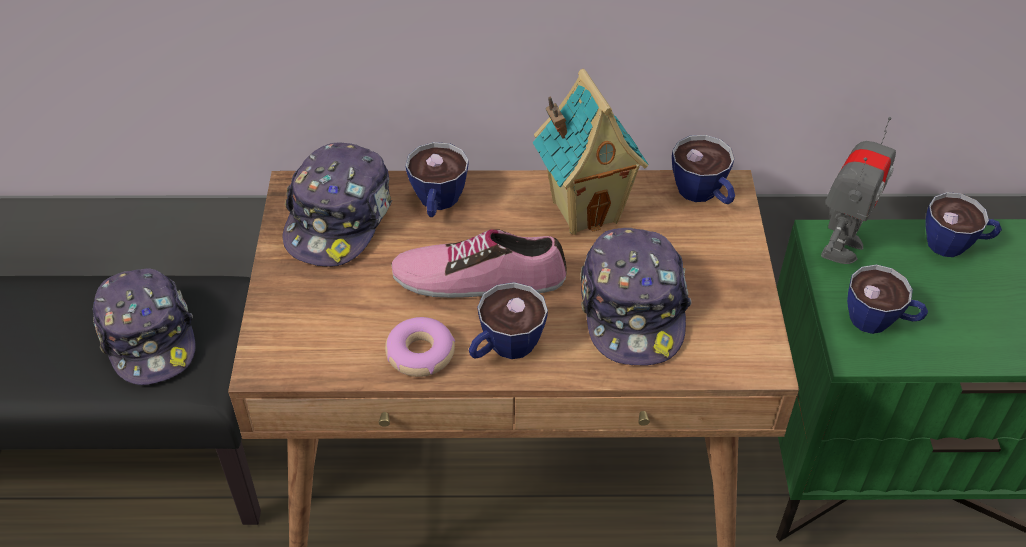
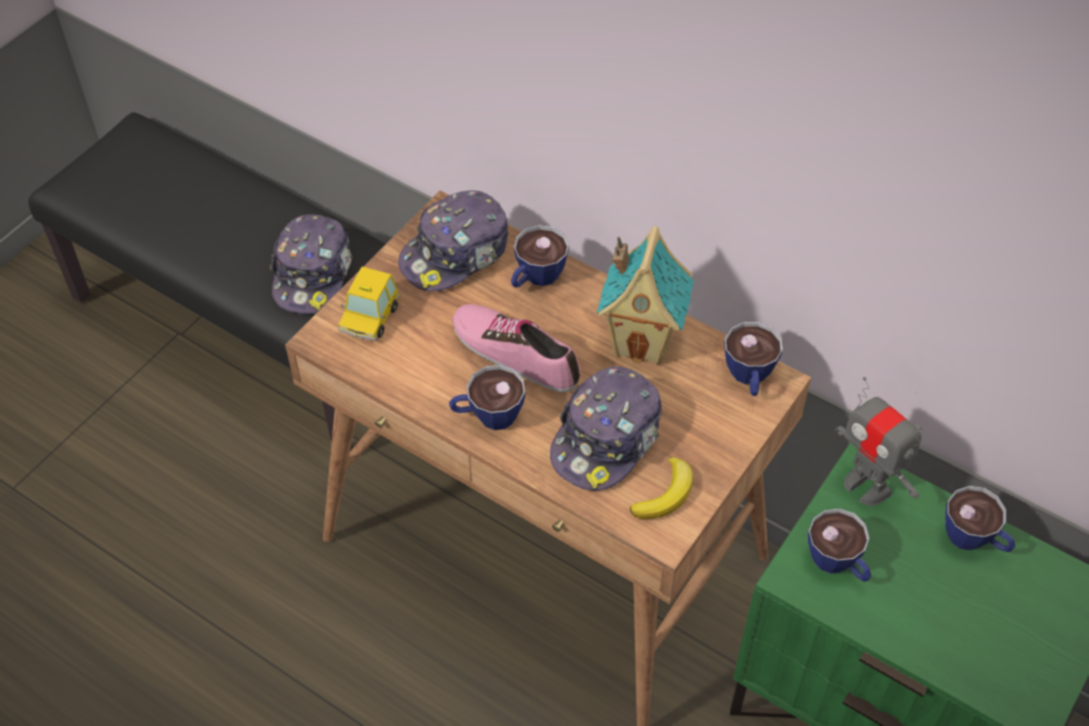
camera: 35 degrees right, 5 degrees up
donut [385,317,455,377] -> none
toy robot [821,117,896,264] -> toy robot turned 75 degrees clockwise [835,377,922,506]
none -> toy car [338,267,400,341]
none -> banana [630,457,693,519]

